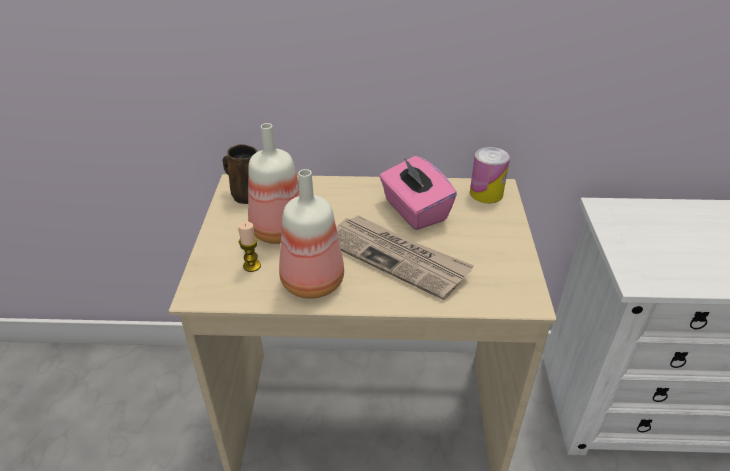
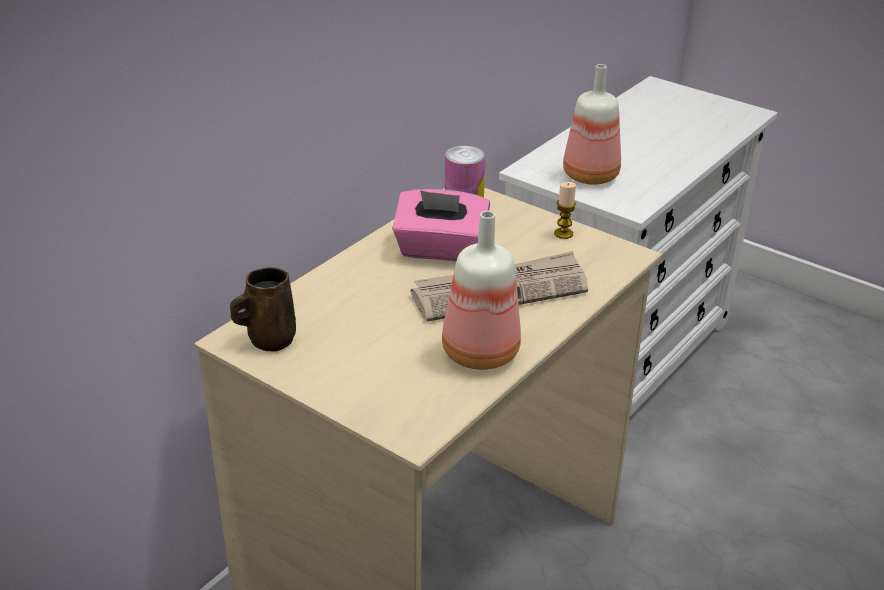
camera: 55 degrees left, 5 degrees down
candle [238,221,261,272] -> candle moved to [554,182,576,239]
bottle [248,123,299,244] -> bottle moved to [563,64,621,185]

